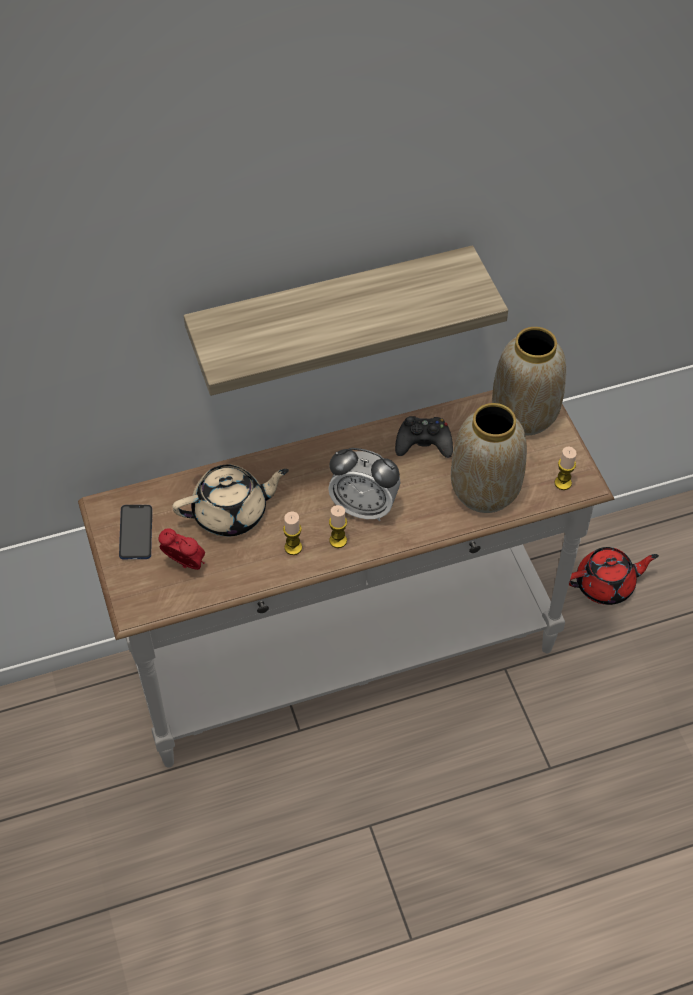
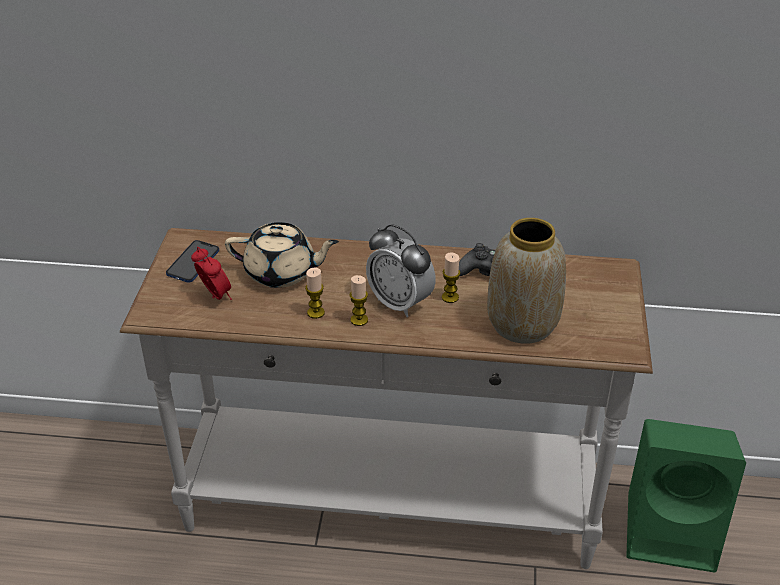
camera: 25 degrees right, 15 degrees down
shelf [184,245,508,396] -> none
vase [492,327,566,435] -> none
candle [554,447,577,490] -> candle moved to [442,252,460,303]
red teapot [569,547,659,605] -> green speaker [626,419,746,572]

